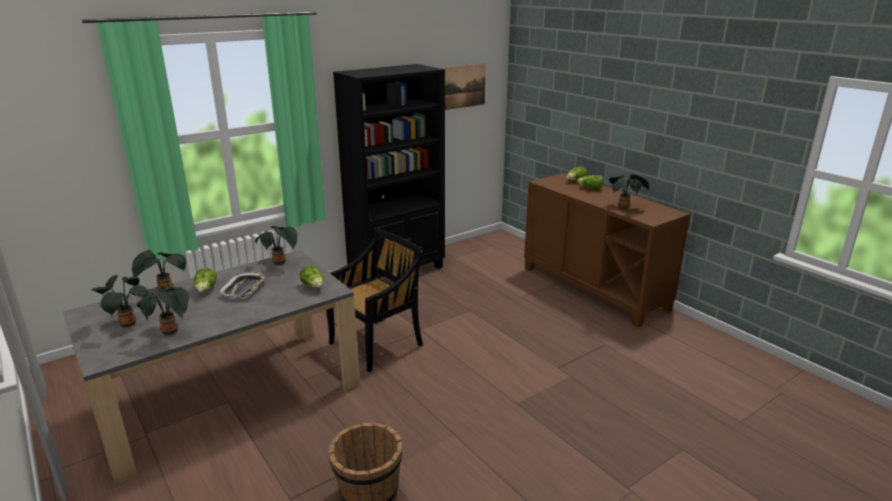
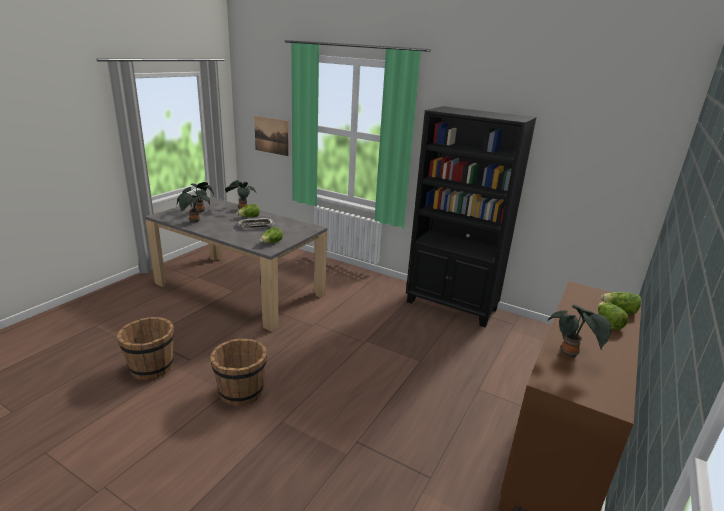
camera: 65 degrees right, 0 degrees up
potted plant [255,226,297,265] -> none
black chair [326,228,423,372] -> none
picture [444,63,486,110] -> picture moved to [254,116,289,156]
none -> brown bucket [210,339,267,406]

